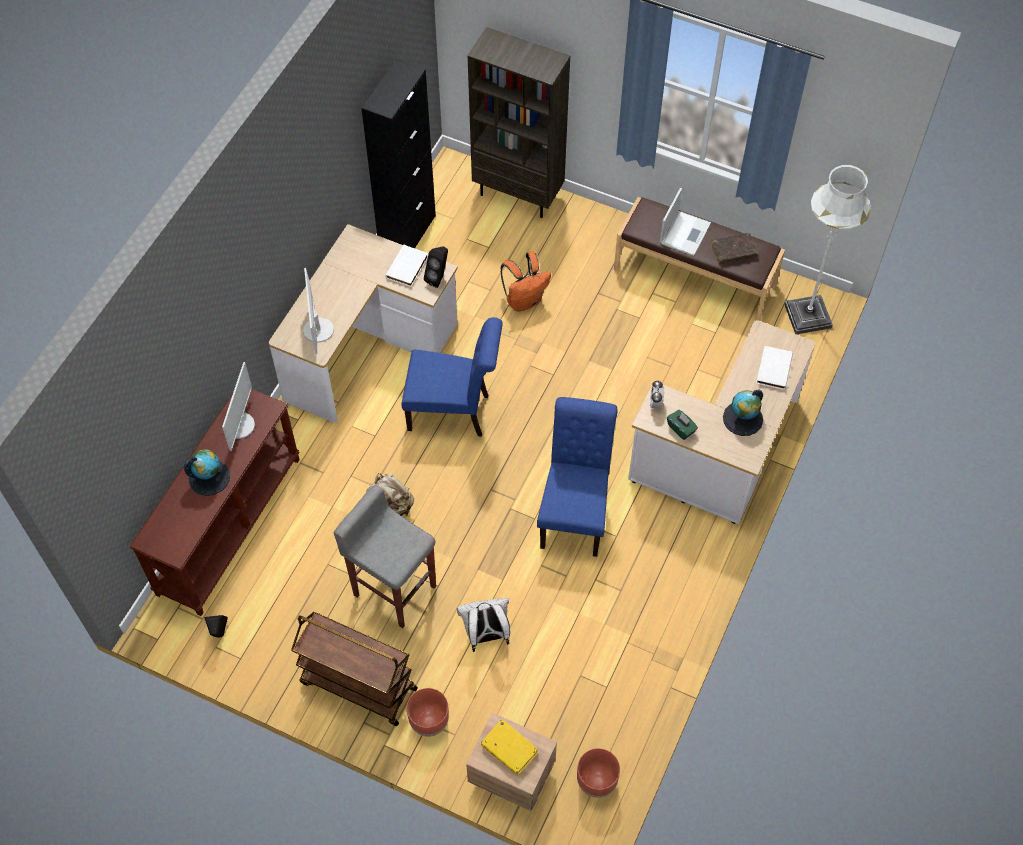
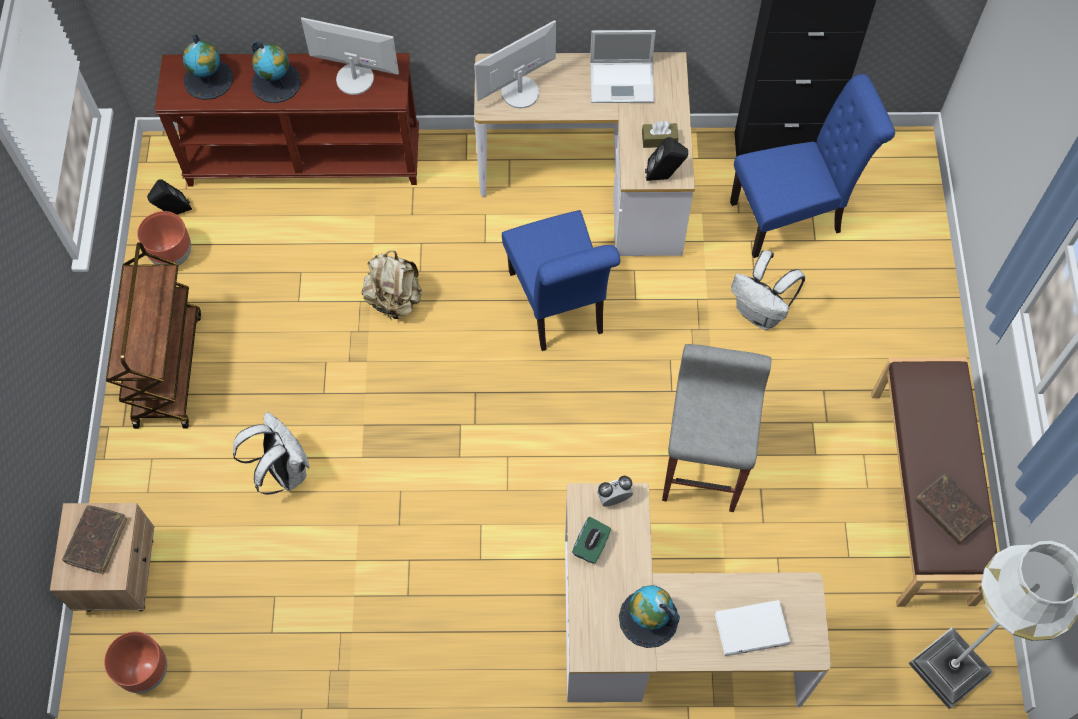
camera: 65 degrees right, 5 degrees up
monitor [222,362,255,451] -> monitor turned 150 degrees counterclockwise [301,17,399,95]
grey stool [334,485,436,628] -> grey stool moved to [662,344,772,512]
white book [386,245,428,287] -> brown tissue box [642,121,678,148]
brown planter [407,688,449,737] -> brown planter moved to [137,211,191,266]
brown bookcase [467,27,570,218] -> none
yellow book [481,719,538,775] -> brown book [62,505,127,574]
orange backpack [501,252,551,312] -> white backpack [731,250,805,330]
blue chair [537,397,618,557] -> blue chair moved to [730,74,895,258]
laptop [660,188,711,256] -> laptop moved to [590,30,656,103]
none -> globe [183,34,233,100]

